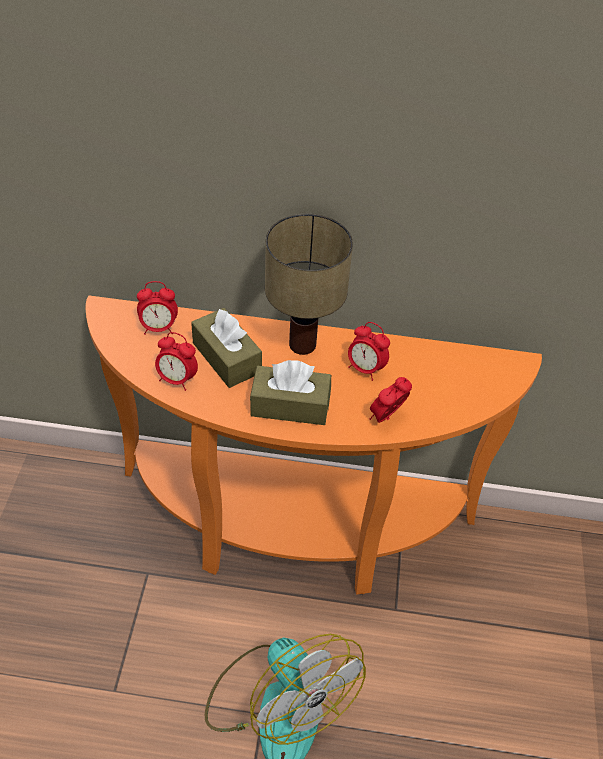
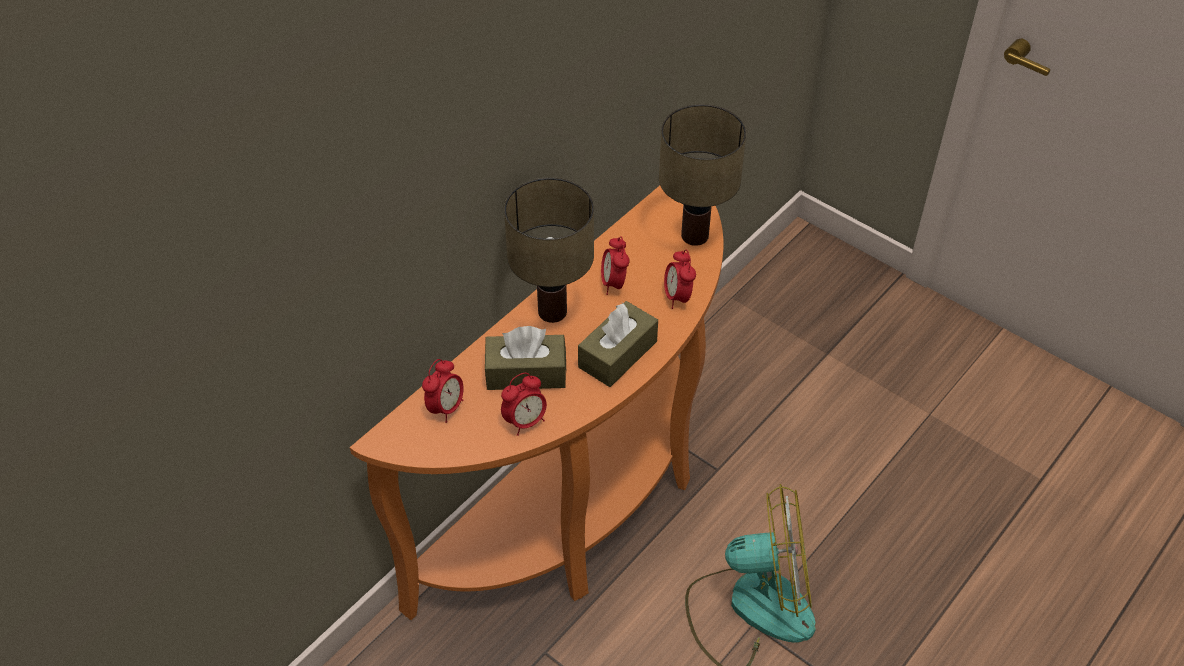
camera: 55 degrees left, 0 degrees up
alarm clock [348,322,390,381] -> alarm clock turned 105 degrees clockwise [601,236,630,295]
none -> table lamp [659,104,746,246]

